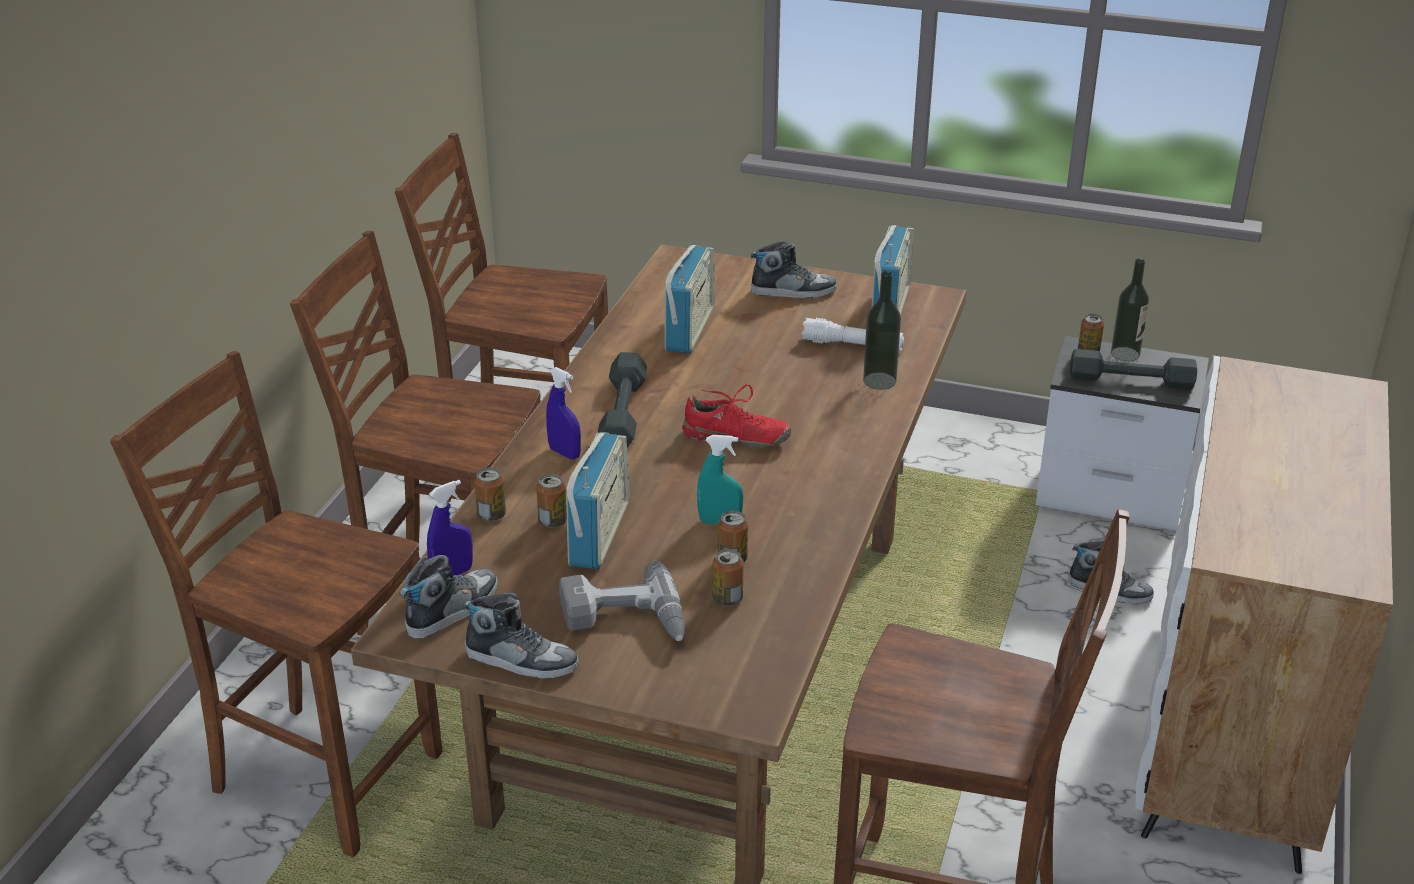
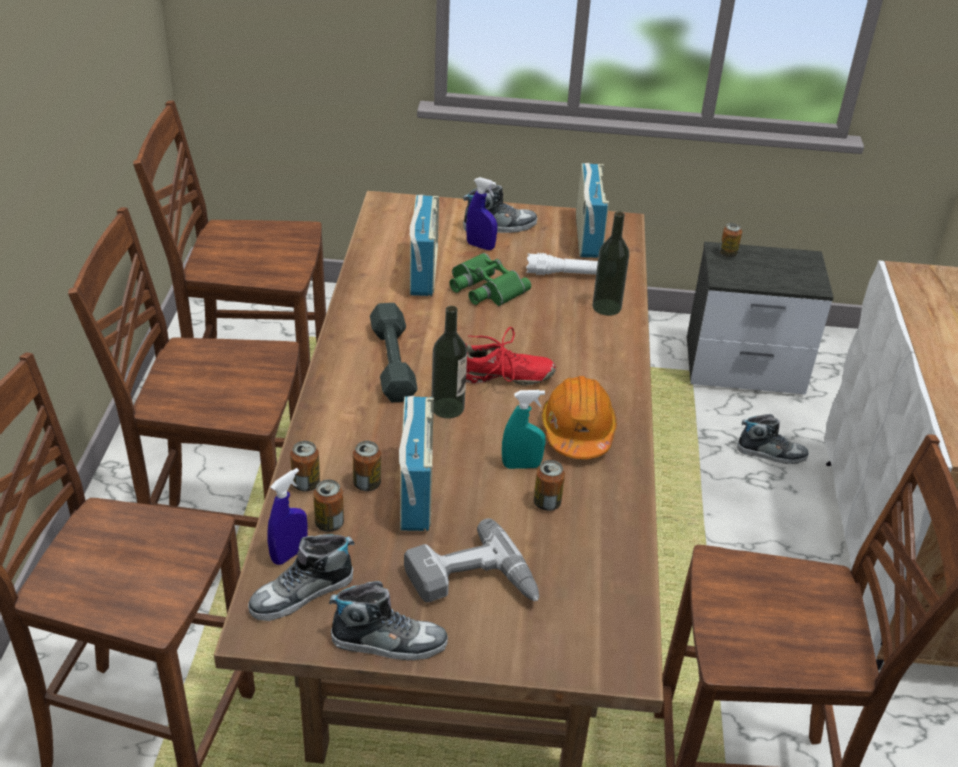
camera: 15 degrees left, 5 degrees up
shoe [399,555,498,639] -> shoe turned 150 degrees counterclockwise [248,534,355,621]
blue spray bottle [546,367,581,459] -> blue spray bottle moved to [466,177,497,250]
can [712,549,744,606] -> can moved to [313,480,344,532]
grey dumbbell [1070,349,1197,390] -> none
bottle [1111,259,1149,361] -> bottle moved to [431,306,467,419]
none -> green binoculars [450,253,531,306]
none -> orange hard hat [542,376,617,459]

